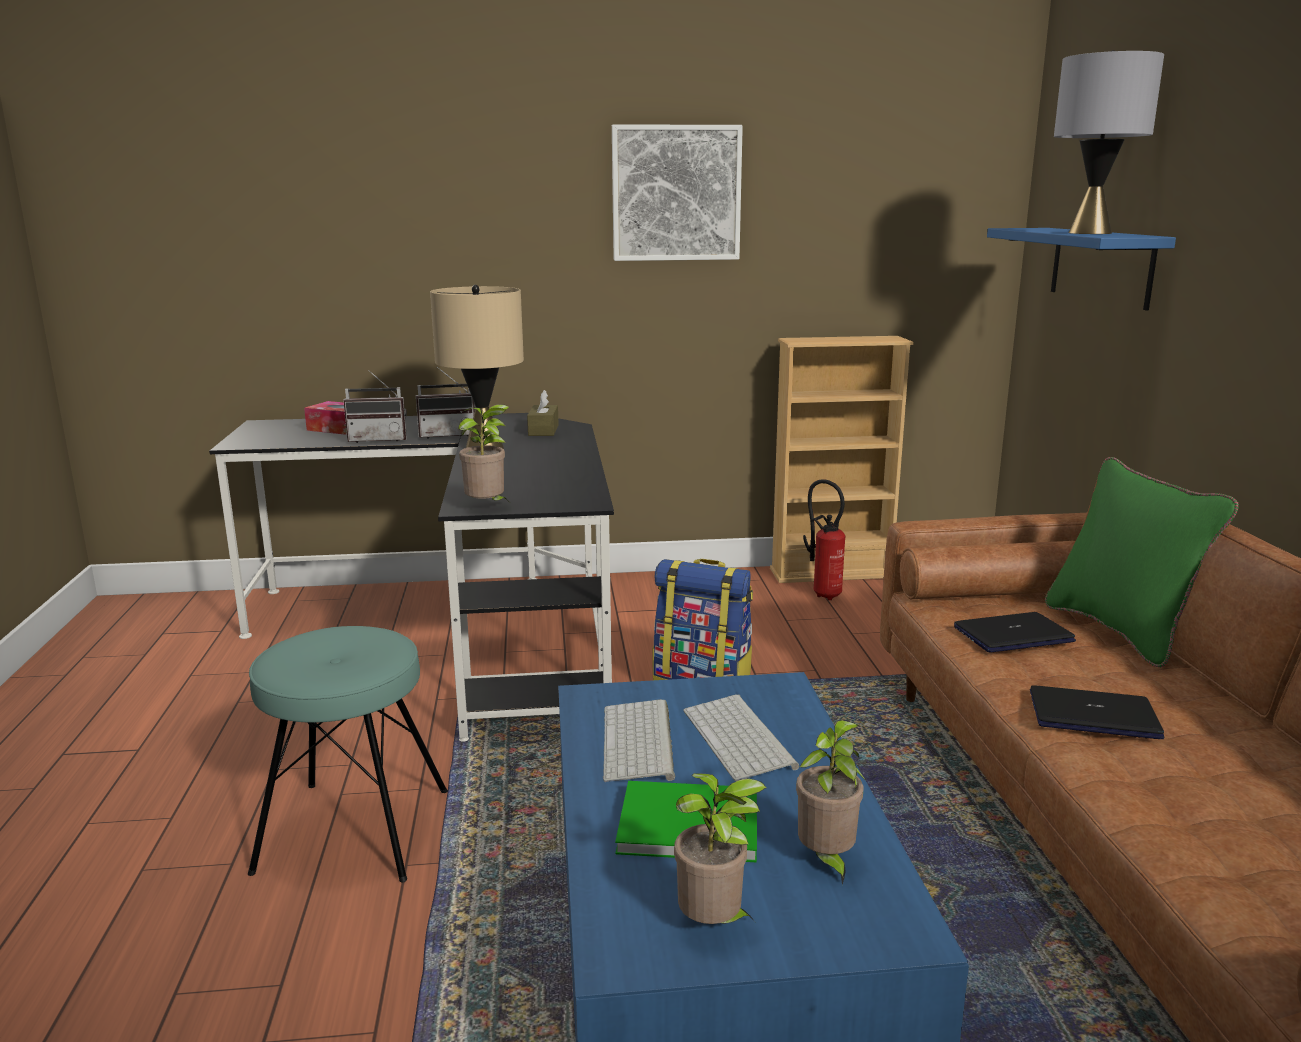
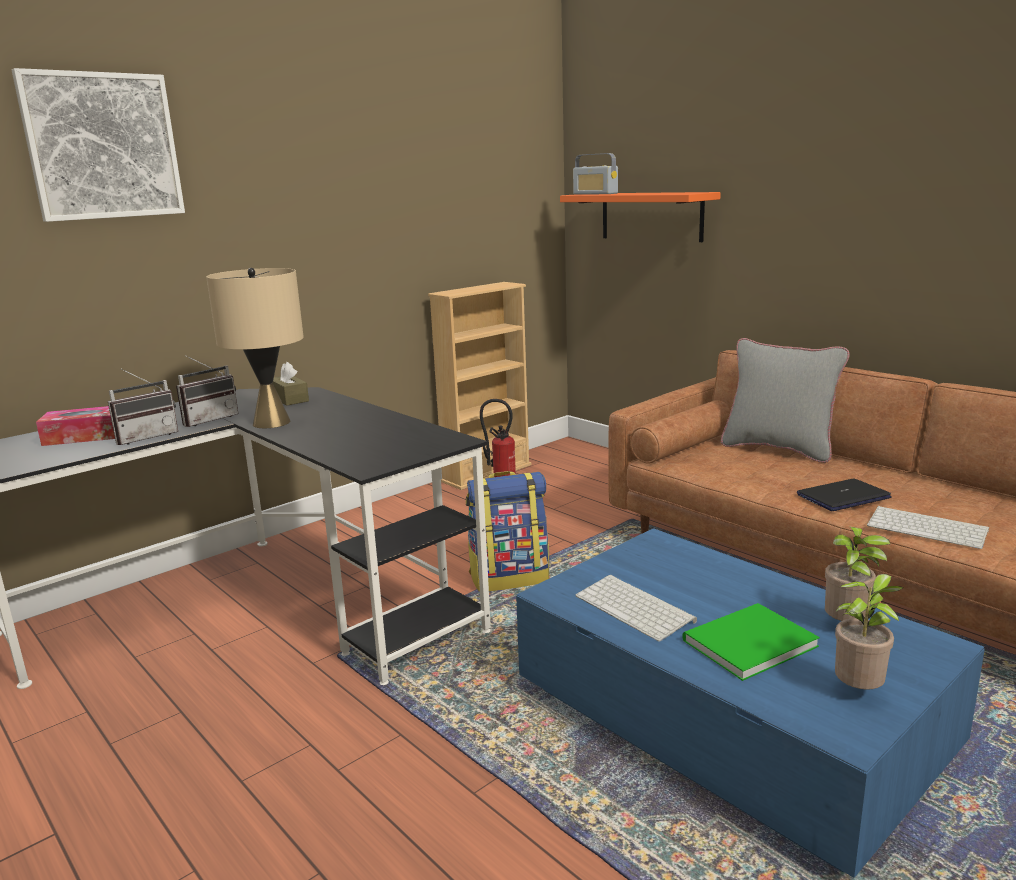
camera: 35 degrees left, 0 degrees up
turquoise stool [248,626,448,883] -> none
potted plant [458,404,510,501] -> none
picture [612,124,743,261] -> picture moved to [12,68,185,222]
keyboard [683,694,799,781] -> keyboard moved to [867,506,989,549]
laptop [954,612,1076,652] -> none
blue shelf [987,228,1176,311] -> orange shelf [560,192,721,242]
green pillow [1045,457,1239,667] -> grey pillow [721,338,850,463]
grey table lamp [1054,50,1164,234] -> none
none -> radio [573,153,618,195]

